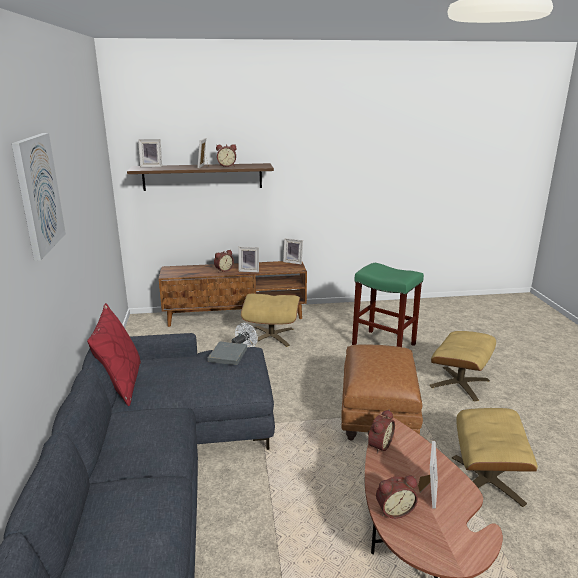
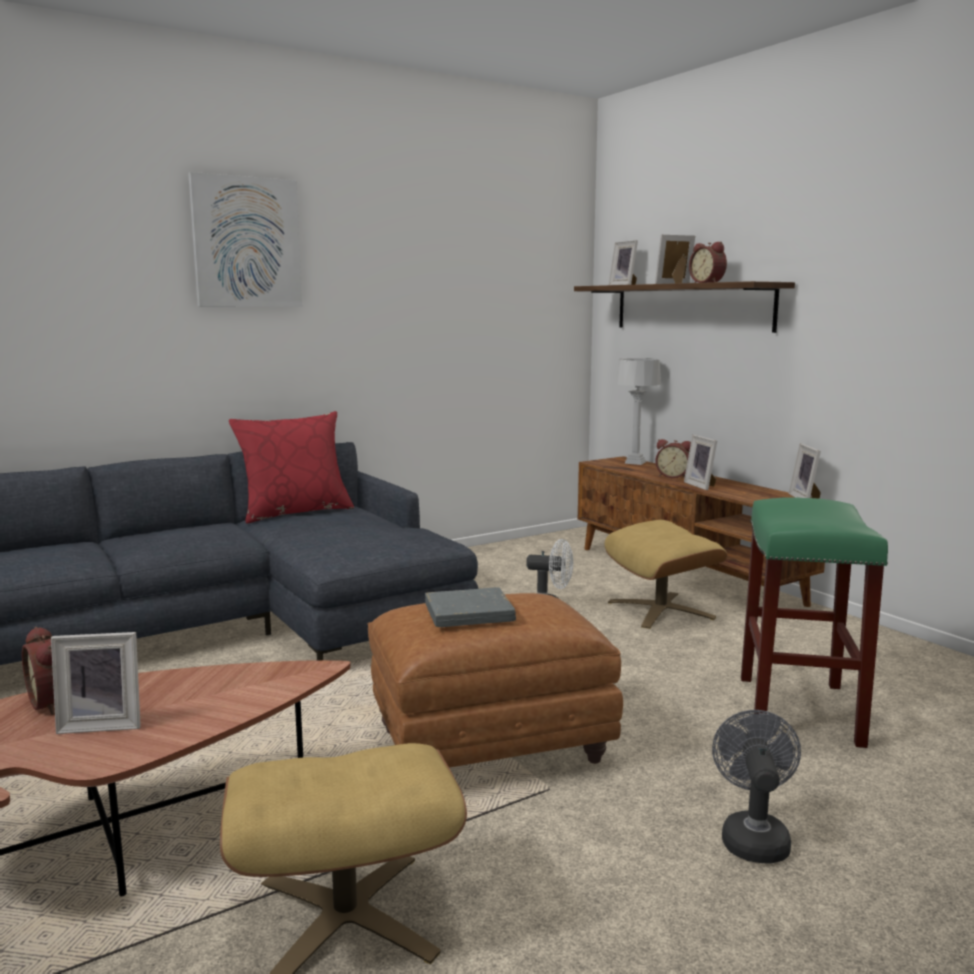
camera: 65 degrees right, 10 degrees down
grey book [208,342,247,365] -> grey book moved to [425,587,516,627]
alarm clock [368,409,395,454] -> none
beige ottoman [430,331,496,401] -> grey fan [712,710,801,864]
none -> grey table lamp [615,358,661,465]

